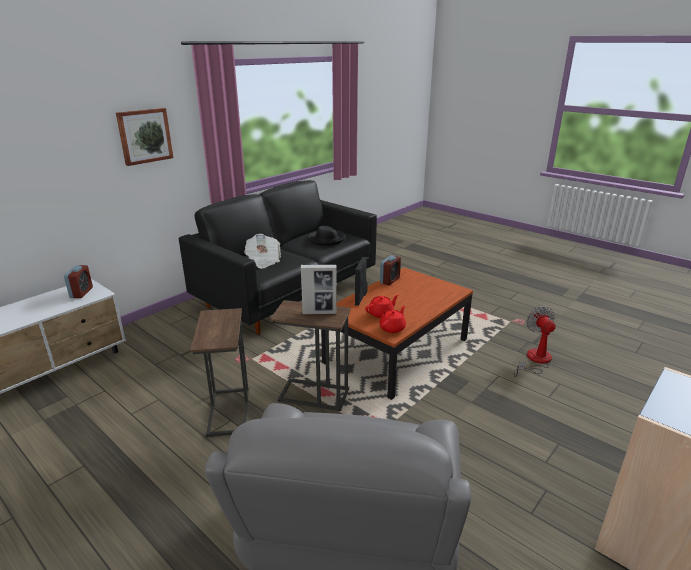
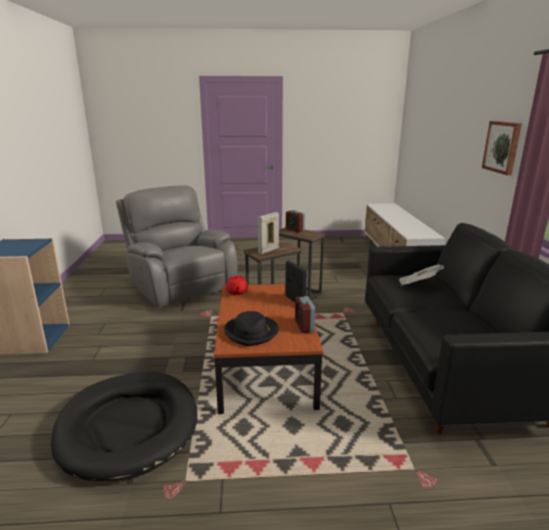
camera: 135 degrees right, 5 degrees down
alarm clock [64,265,93,298] -> alarm clock moved to [286,210,305,233]
black hat [308,226,345,246] -> black hat moved to [224,311,279,346]
red teapot [365,295,399,318] -> none
fan [514,306,556,377] -> black dog bed [51,372,197,481]

